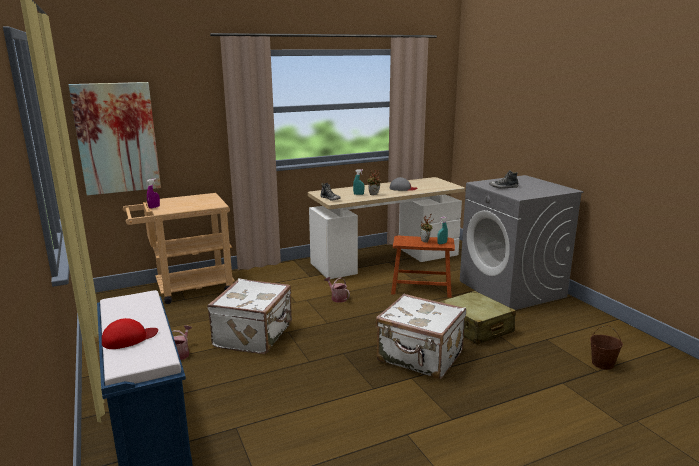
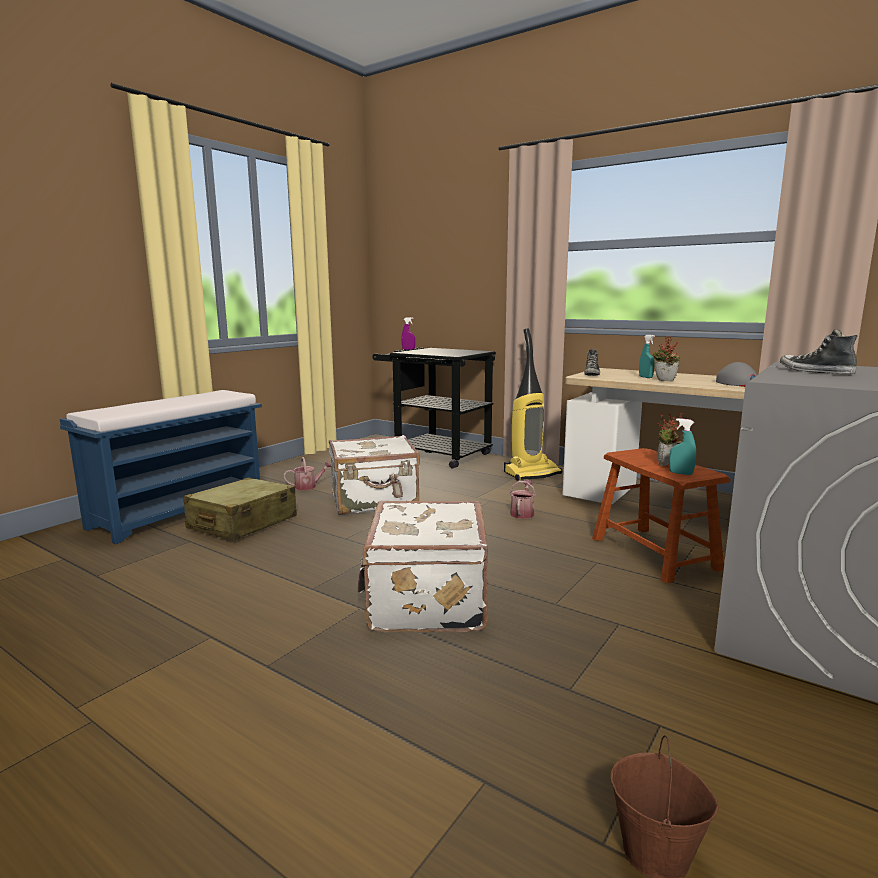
camera: 60 degrees right, 5 degrees down
picture [69,82,161,195] -> none
red cap [102,318,158,349] -> none
beige cart [123,193,235,304] -> black cart [372,348,496,469]
beige suitcase [439,291,516,344] -> beige suitcase moved to [183,477,297,541]
none -> vacuum cleaner [504,328,562,481]

